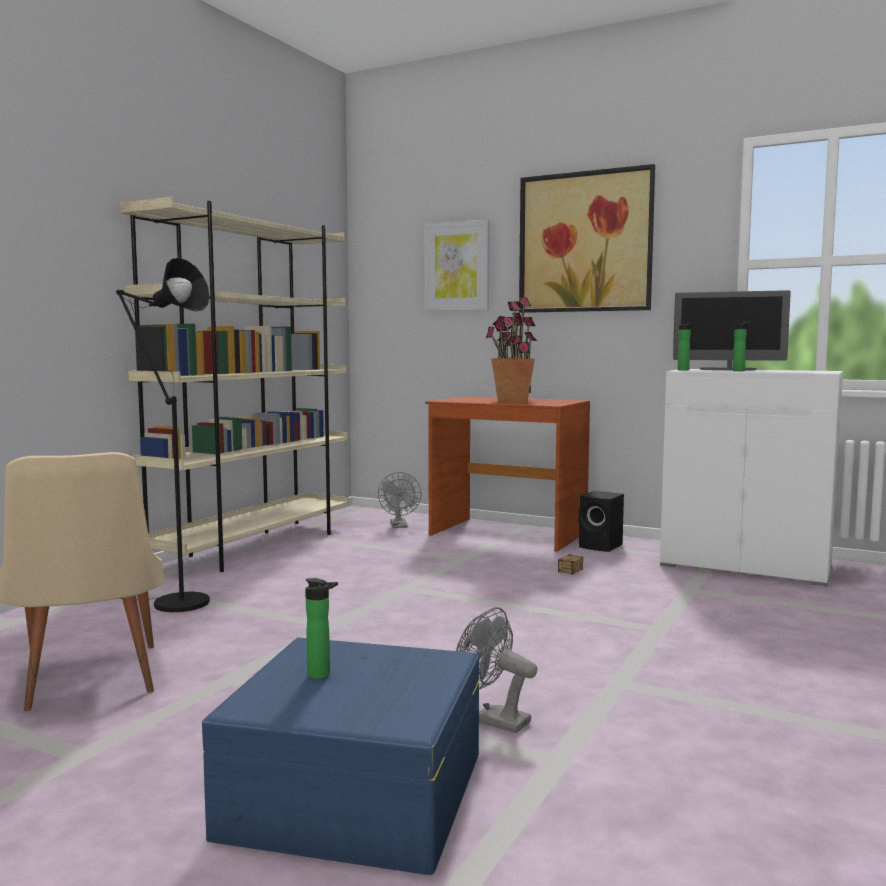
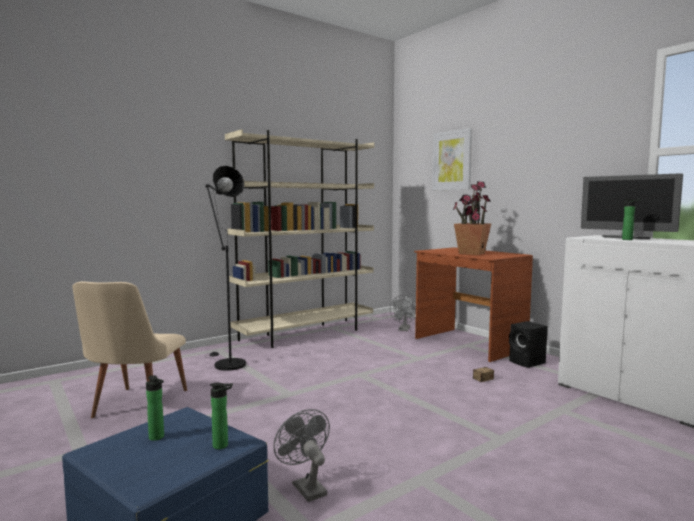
camera: 25 degrees right, 0 degrees up
picture [519,164,655,313] -> none
bottle [678,321,695,370] -> bottle moved to [210,383,233,449]

